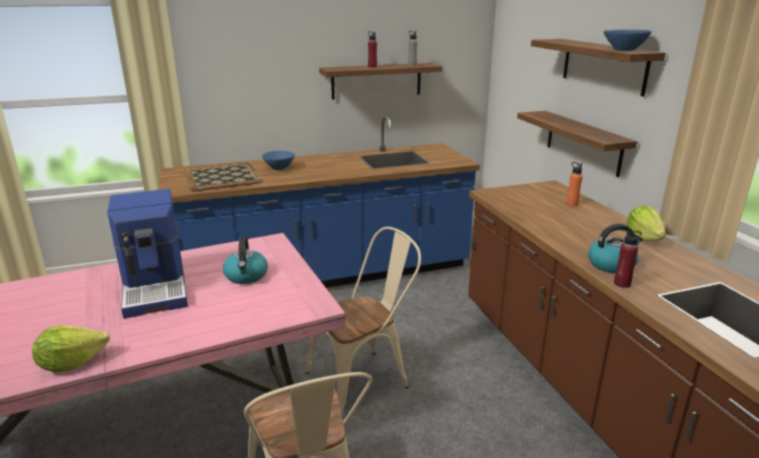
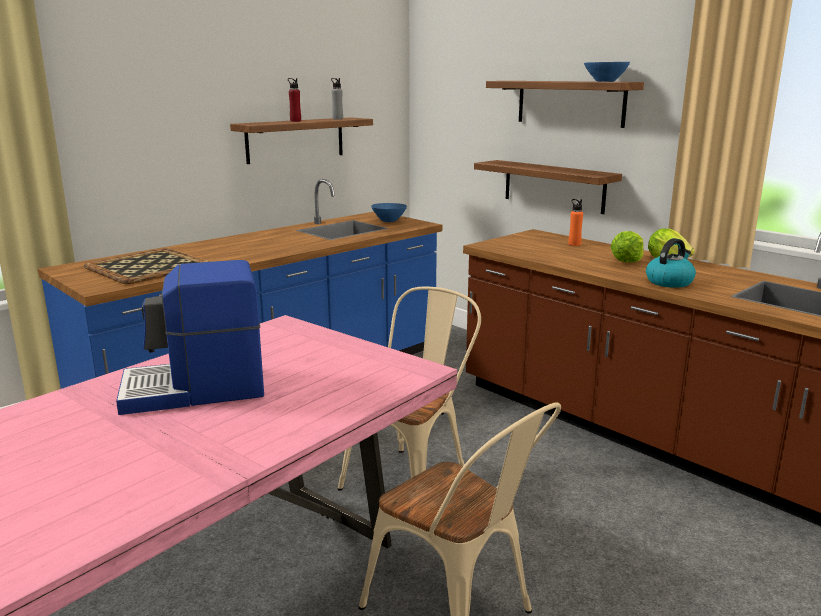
camera: 25 degrees left, 5 degrees down
lettuce [32,325,110,372] -> lettuce moved to [610,231,643,263]
coffee machine [107,189,188,319] -> coffee machine turned 120 degrees clockwise [116,260,264,415]
kettle [223,236,268,284] -> none
blue bowl [262,151,295,170] -> blue bowl moved to [371,203,407,222]
red bottle [614,229,642,288] -> none

